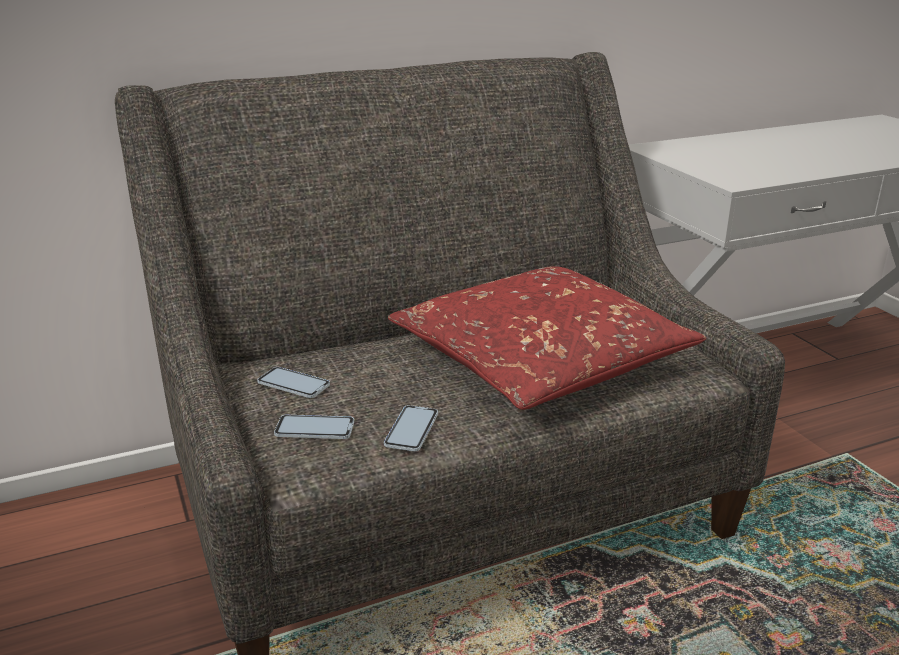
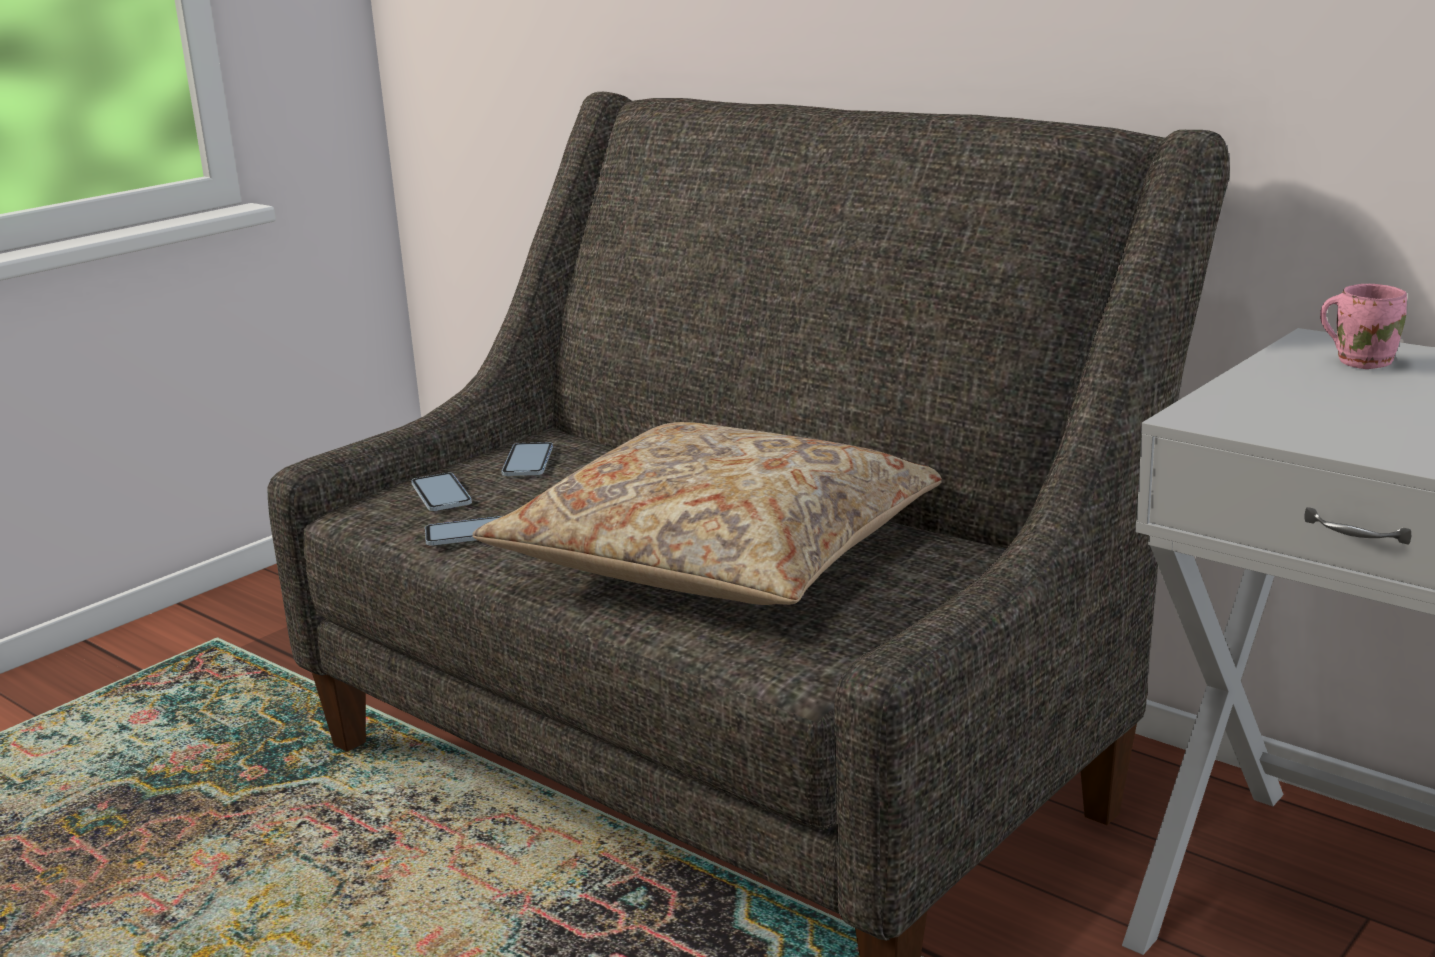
camera: 65 degrees right, 5 degrees down
red pillow [388,266,706,410] -> beige pillow [473,422,942,605]
none -> pink mug [1320,284,1407,369]

